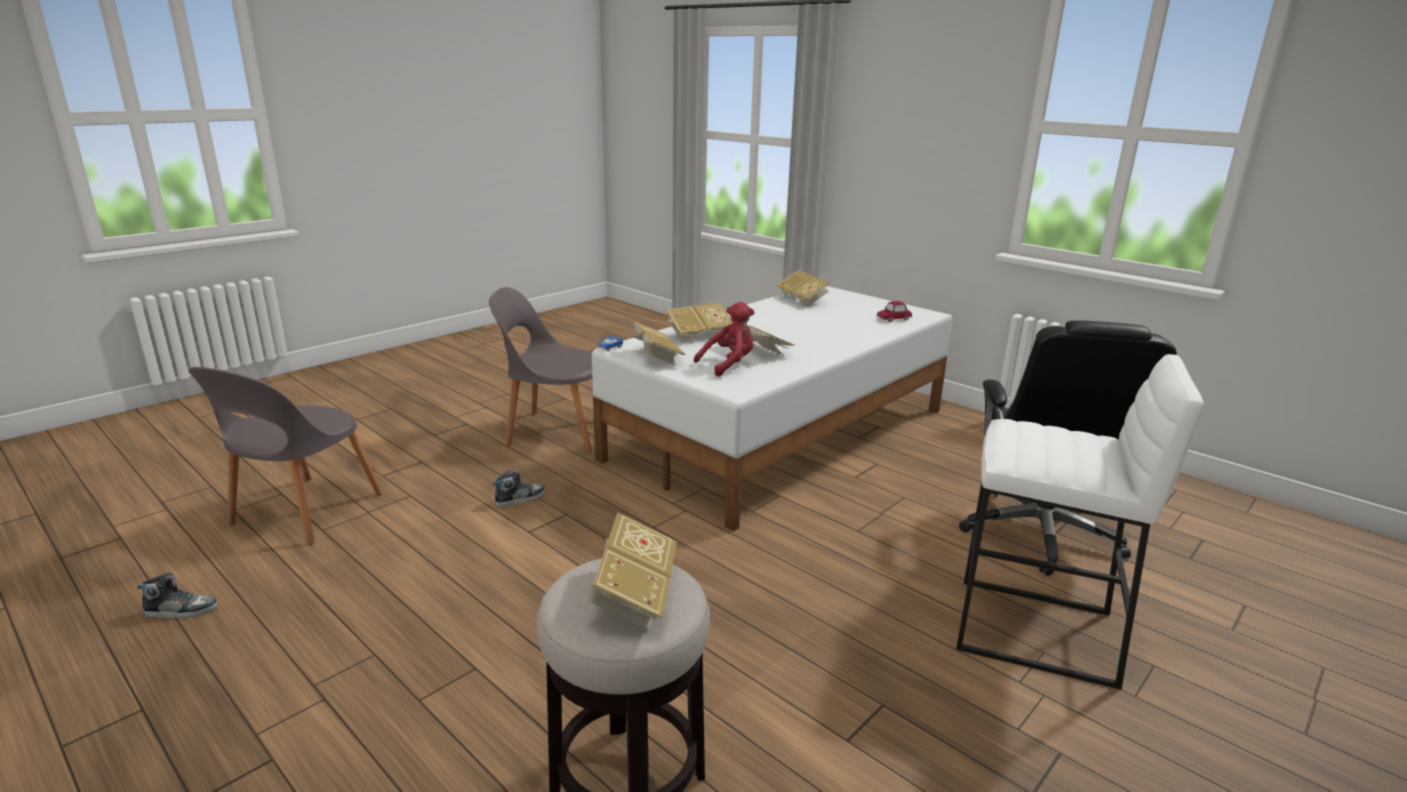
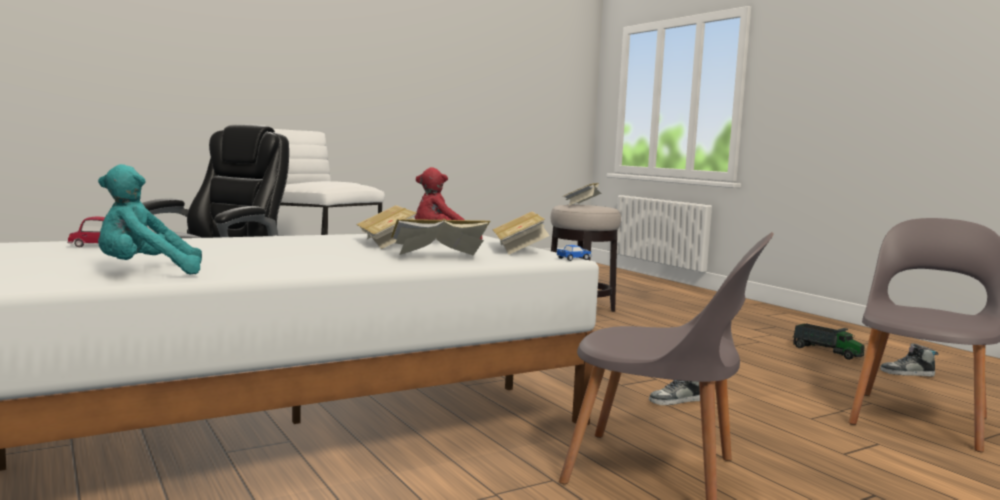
camera: 165 degrees left, 15 degrees down
book [776,270,829,307] -> turquoise plush toy [98,164,202,274]
none -> toy truck [793,323,865,360]

